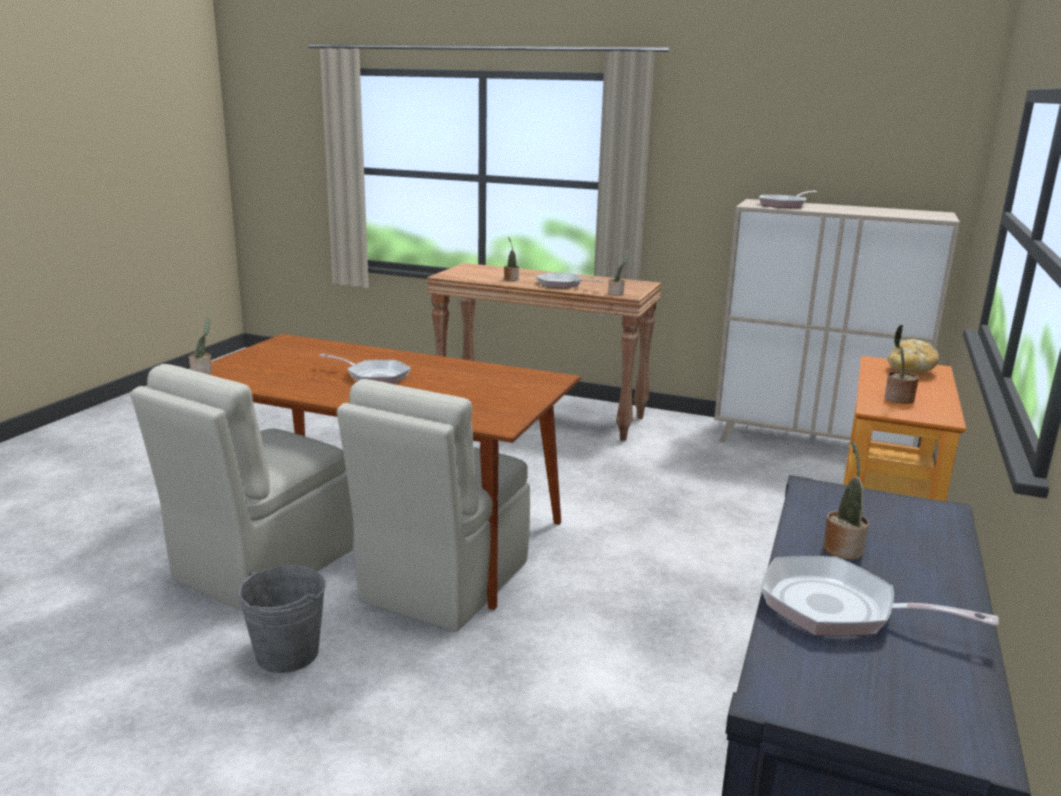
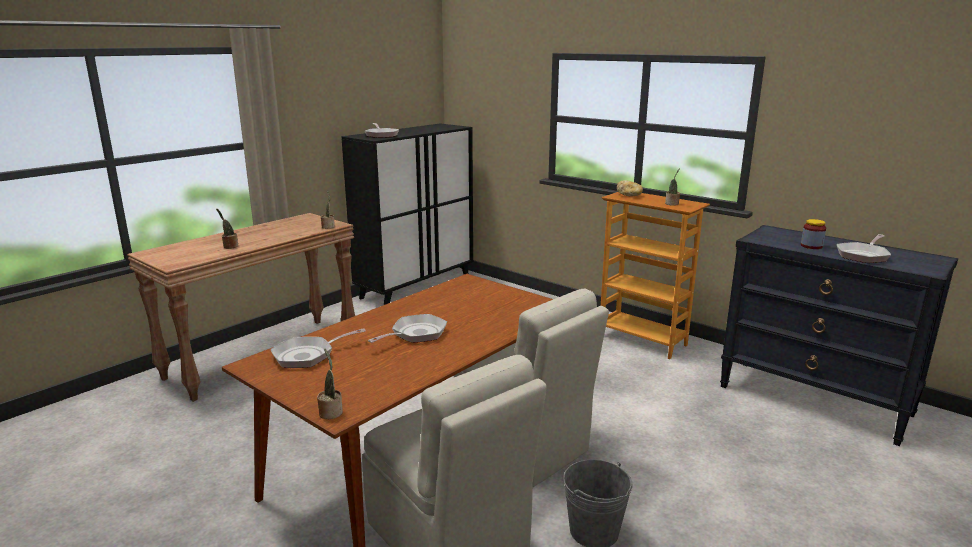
camera: 70 degrees left, 0 degrees up
frying pan [536,273,604,288] -> frying pan moved to [271,328,366,368]
beige cabinet [714,199,960,448] -> black cabinet [342,123,473,305]
potted plant [823,440,869,559] -> jar [801,219,826,249]

